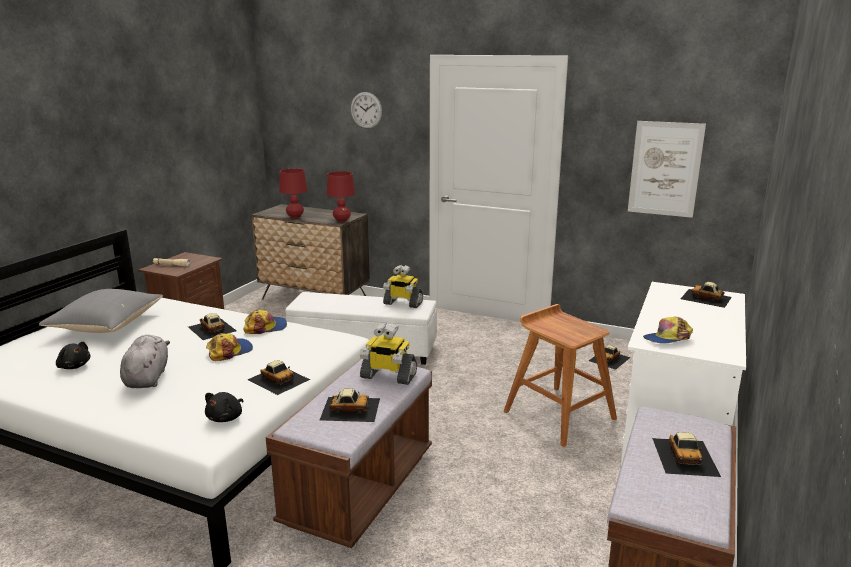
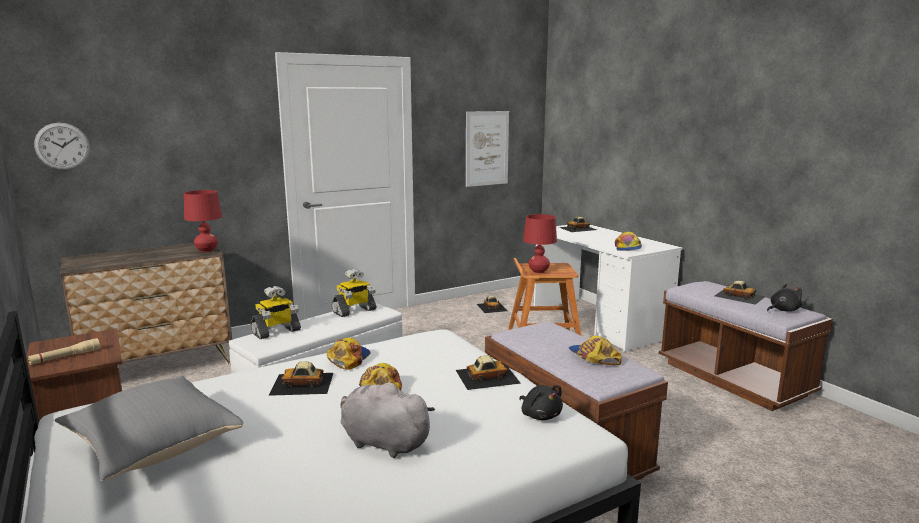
camera: 55 degrees left, 5 degrees down
black plush toy [56,342,90,369] -> black plush toy moved to [767,284,802,312]
red table lamp [279,169,308,218] -> red table lamp moved to [523,214,557,273]
toy car [320,388,380,422] -> cap [569,336,622,365]
wall clock [351,92,382,129] -> wall clock moved to [34,123,90,170]
toy robot [360,322,417,385] -> toy robot moved to [251,286,301,339]

